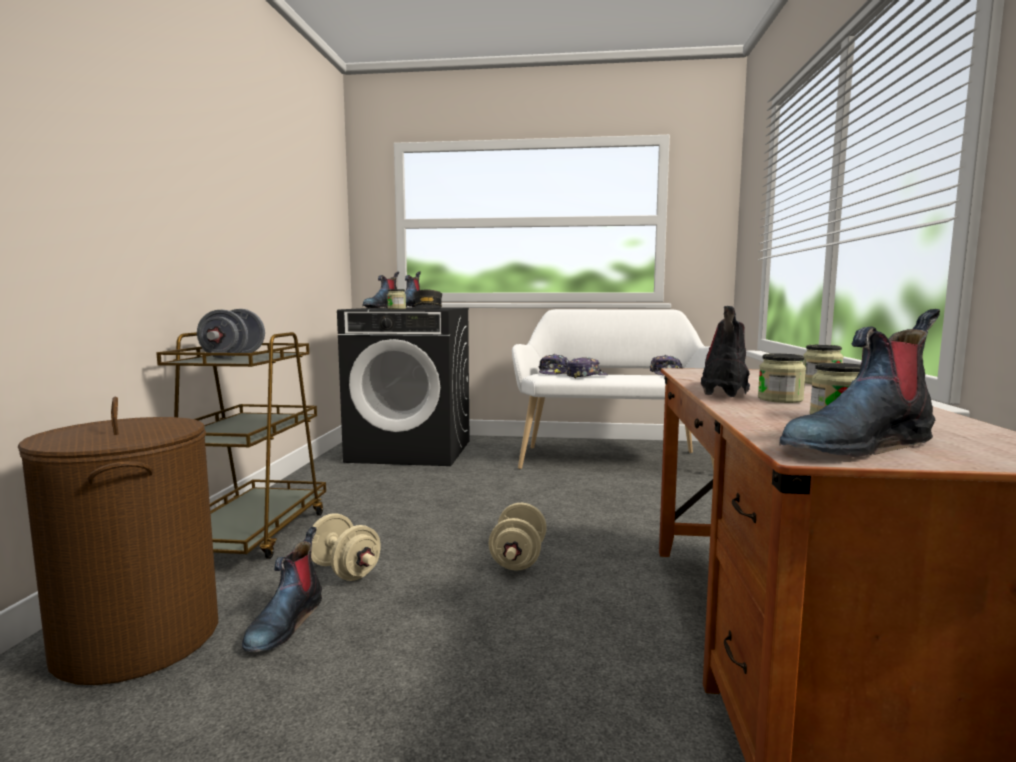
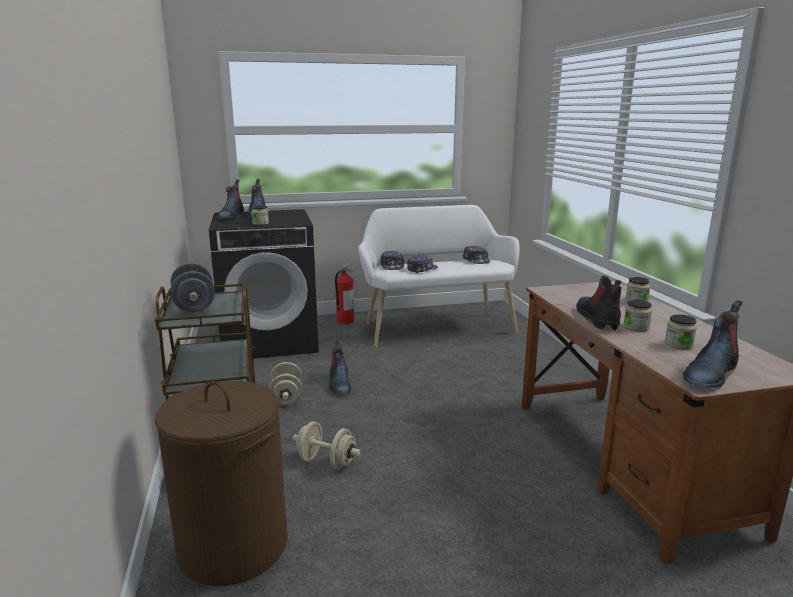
camera: 20 degrees left, 10 degrees up
boot [242,527,322,652] -> boot moved to [329,338,351,395]
grey cap [414,289,442,308] -> none
beige dumbbell [489,503,547,571] -> beige dumbbell moved to [269,362,302,405]
none -> fire extinguisher [335,263,354,325]

